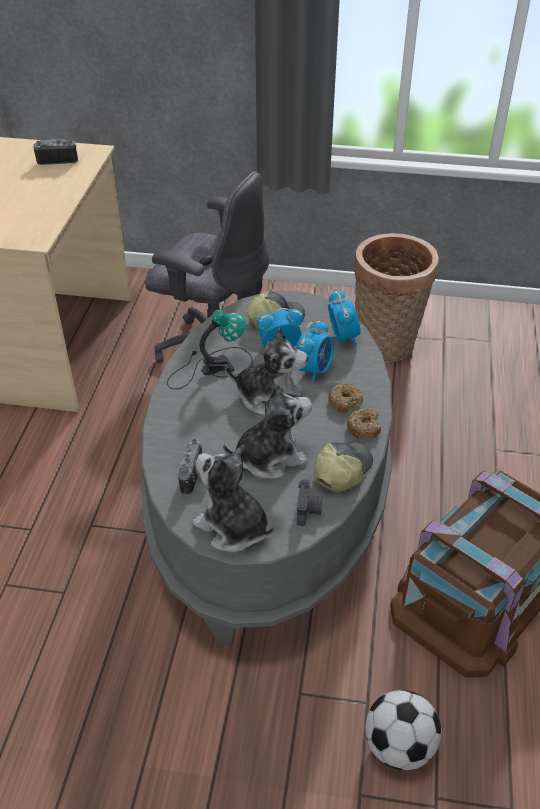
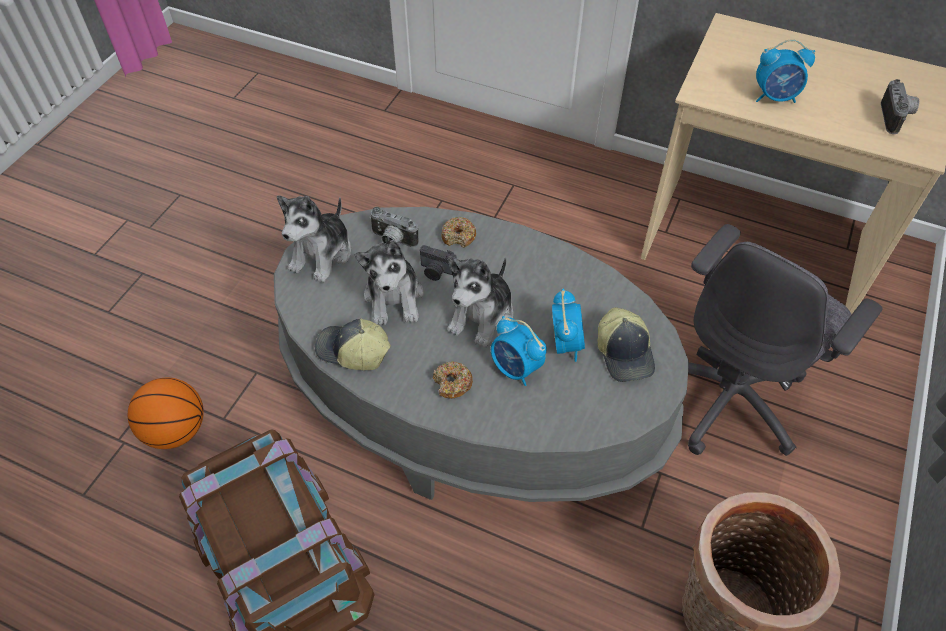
camera: 105 degrees right, 10 degrees up
table lamp [167,310,253,389] -> none
plush toy [192,444,275,552] -> plush toy turned 150 degrees clockwise [277,195,351,282]
camera [297,479,322,526] -> camera moved to [420,245,457,281]
cap [314,442,373,492] -> cap turned 150 degrees clockwise [315,319,391,370]
alarm clock [328,290,361,348] -> alarm clock moved to [756,39,815,103]
donut [347,408,381,438] -> donut moved to [441,217,476,248]
football [365,690,441,770] -> basketball [128,378,204,449]

